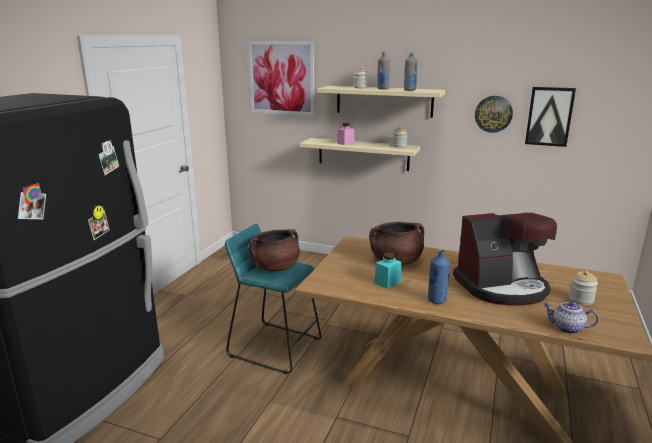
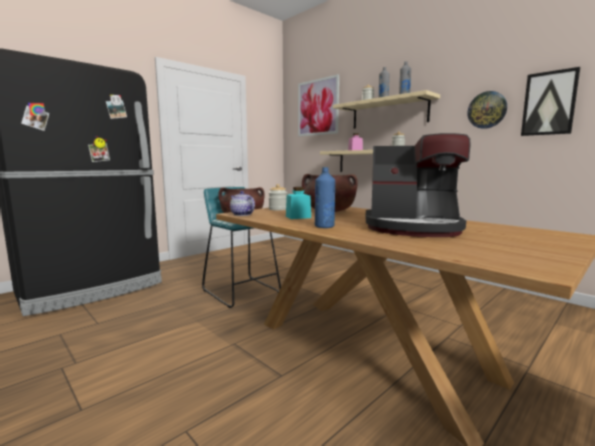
camera: 25 degrees right, 10 degrees down
teapot [544,301,599,334] -> teapot moved to [230,191,255,216]
jar [569,271,598,305] -> jar moved to [269,184,287,211]

